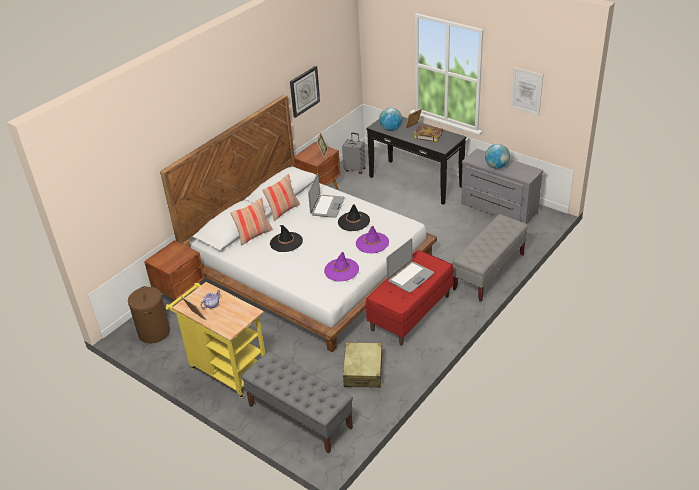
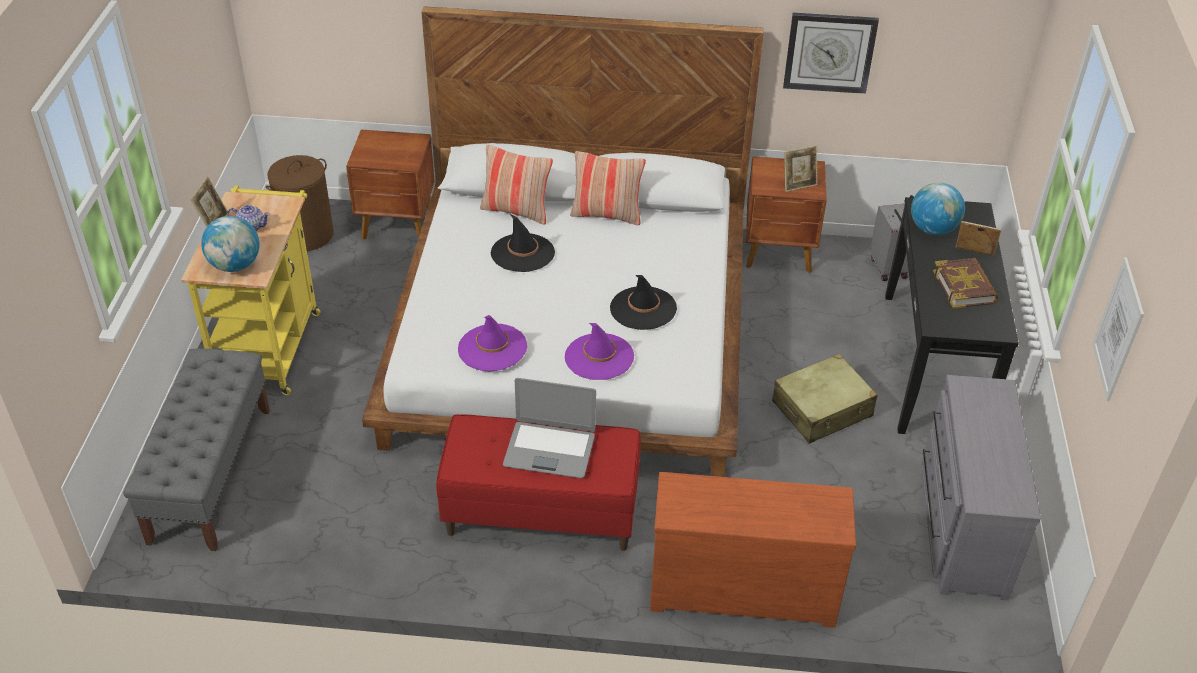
camera: 55 degrees right, 5 degrees up
laptop [308,173,345,218] -> none
beige suitcase [343,342,383,388] -> beige suitcase moved to [772,354,877,444]
grey bench [452,214,528,302] -> brown dresser [650,472,856,628]
globe [485,144,510,169] -> globe moved to [201,216,259,272]

